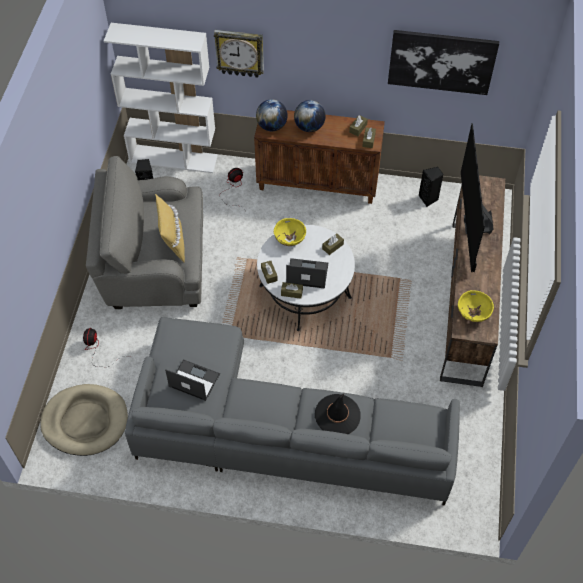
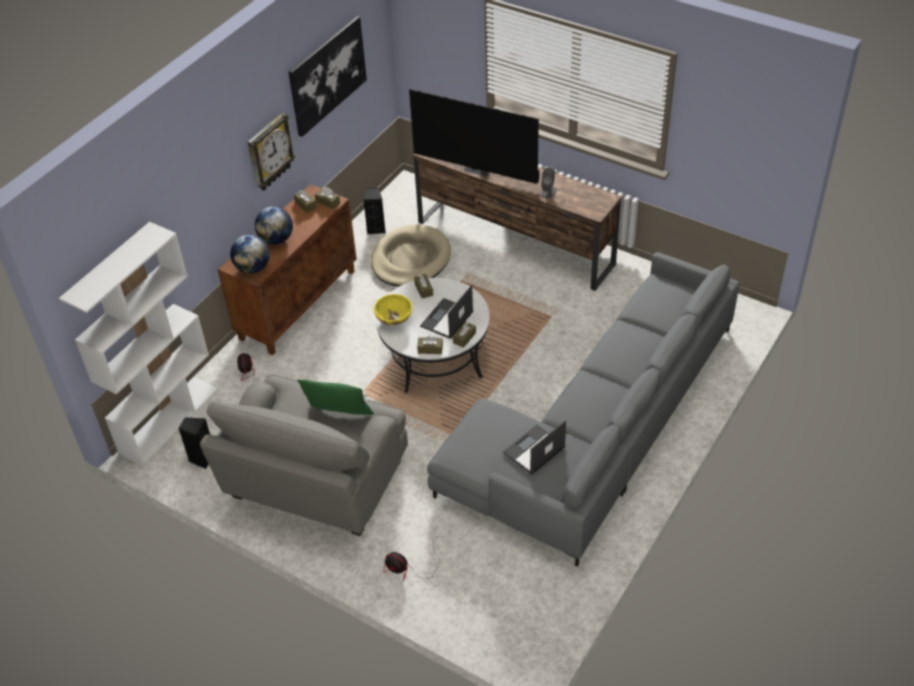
camera: 65 degrees left, 10 degrees down
beige dog bed [40,384,128,456] -> beige dog bed moved to [371,224,451,287]
yellow pillow [155,194,185,262] -> green pillow [297,380,374,415]
wall clock [214,30,264,78] -> wall clock moved to [247,112,295,190]
black hat [315,393,361,434] -> none
yellow bowl [458,290,494,322] -> none
none -> grey speaker [541,167,556,199]

